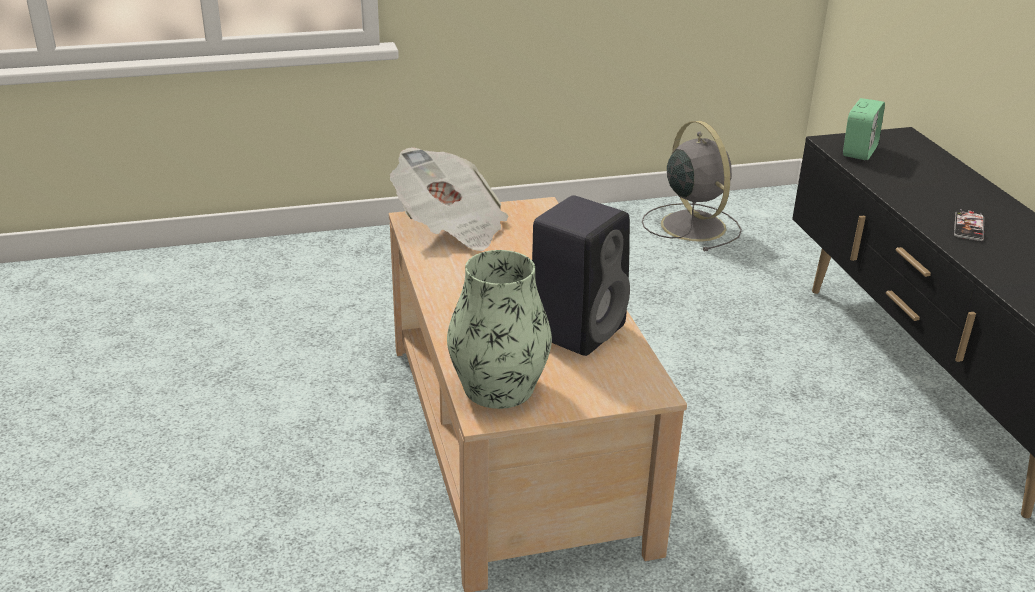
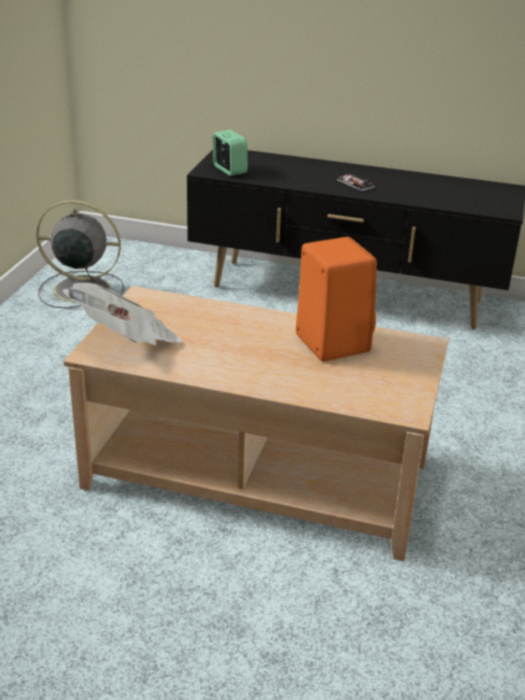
camera: 60 degrees left, 0 degrees up
vase [447,250,552,409] -> none
black speaker [532,195,630,356] -> orange speaker [296,237,377,361]

